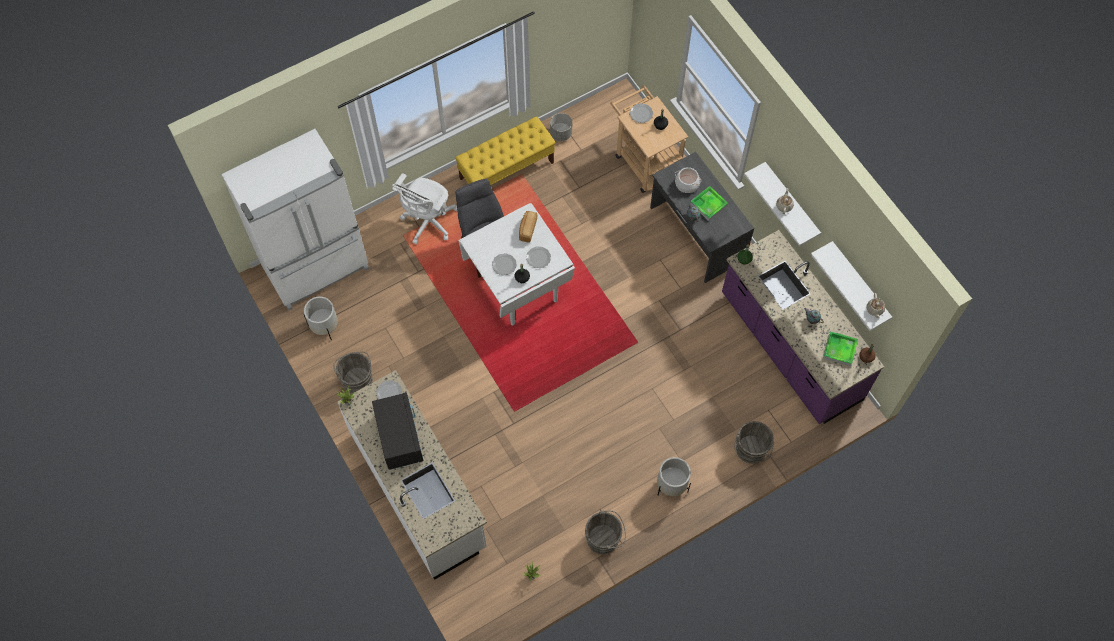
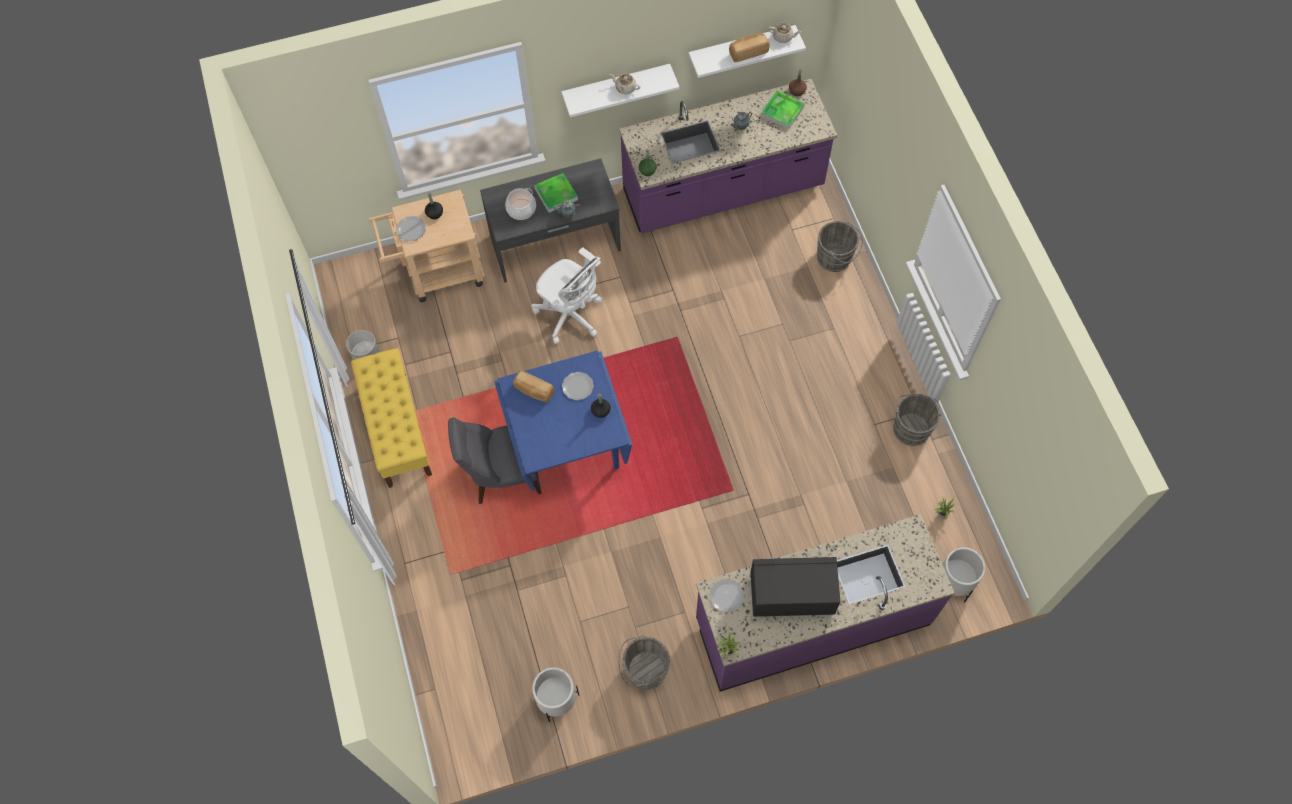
camera: 75 degrees left, 0 degrees up
white fridge [221,129,369,310] -> none
white counter [337,370,487,580] -> purple counter [696,514,954,692]
white office chair [392,173,457,244] -> white office chair moved to [531,247,602,344]
white dining table [458,203,575,326] -> blue dining table [494,351,632,493]
plate [492,253,517,276] -> none
white planter [657,457,691,496] -> white planter moved to [942,547,985,602]
none -> bread [729,33,770,62]

